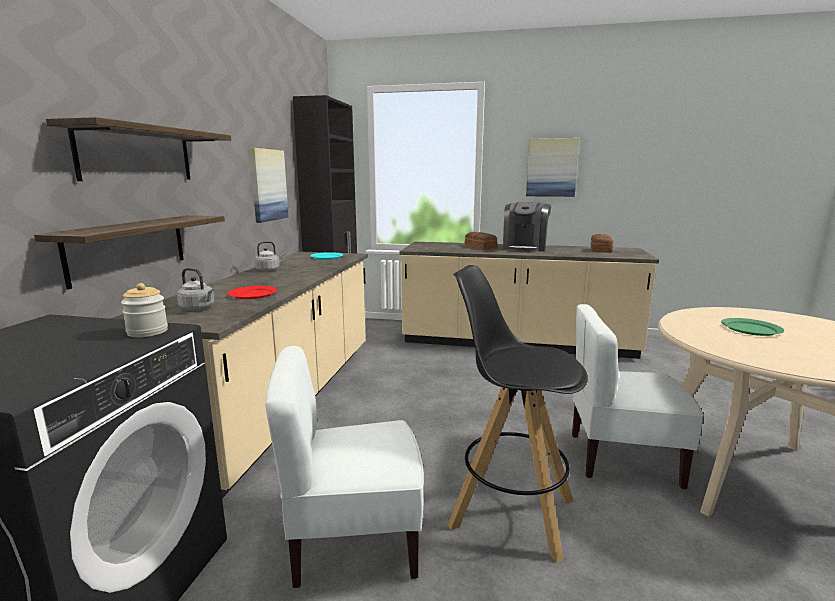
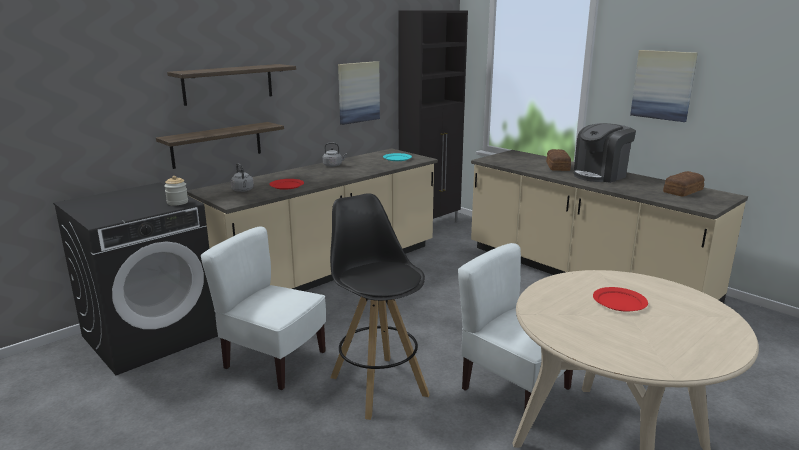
camera: 35 degrees right, 5 degrees up
green plate [721,318,784,336] -> red plate [593,287,648,312]

